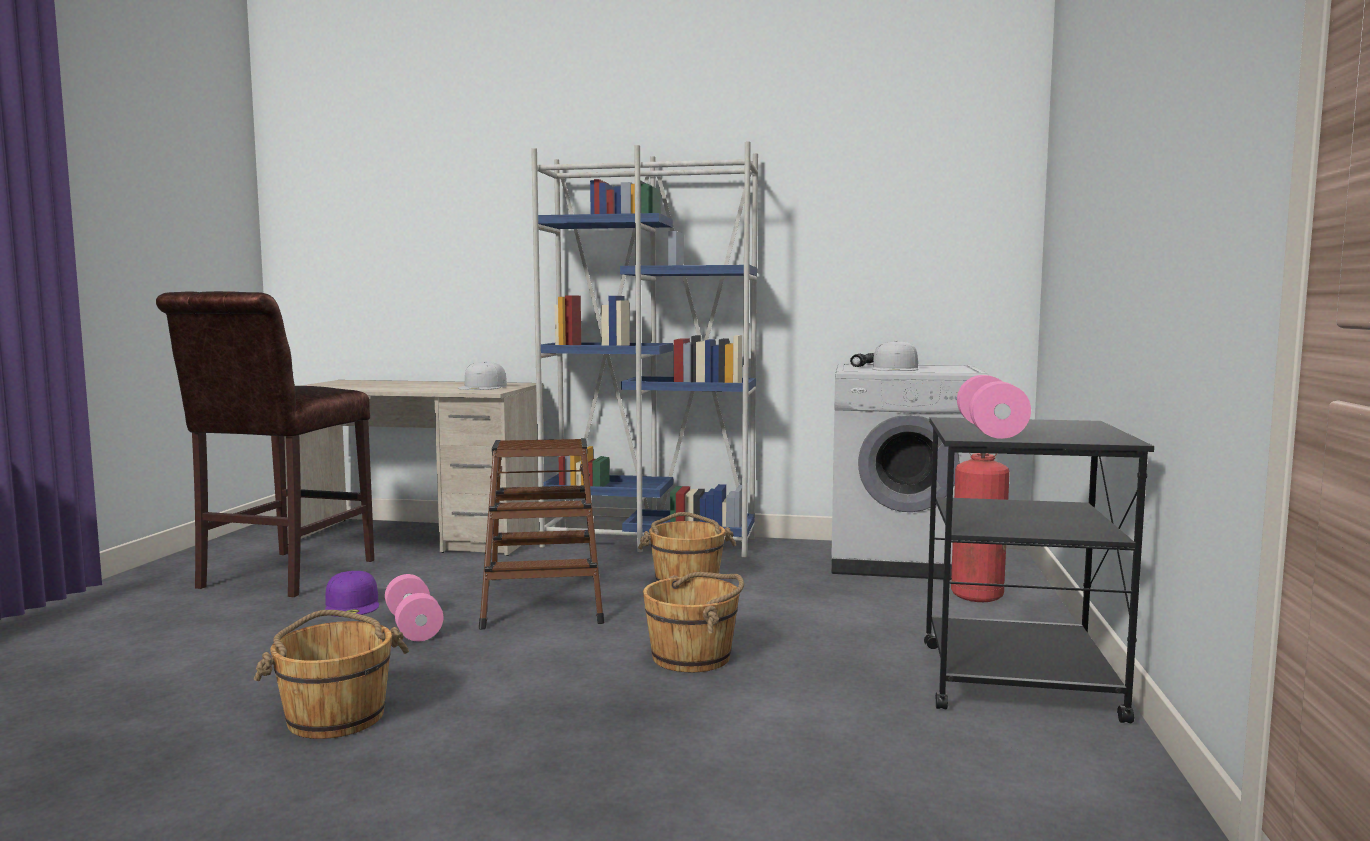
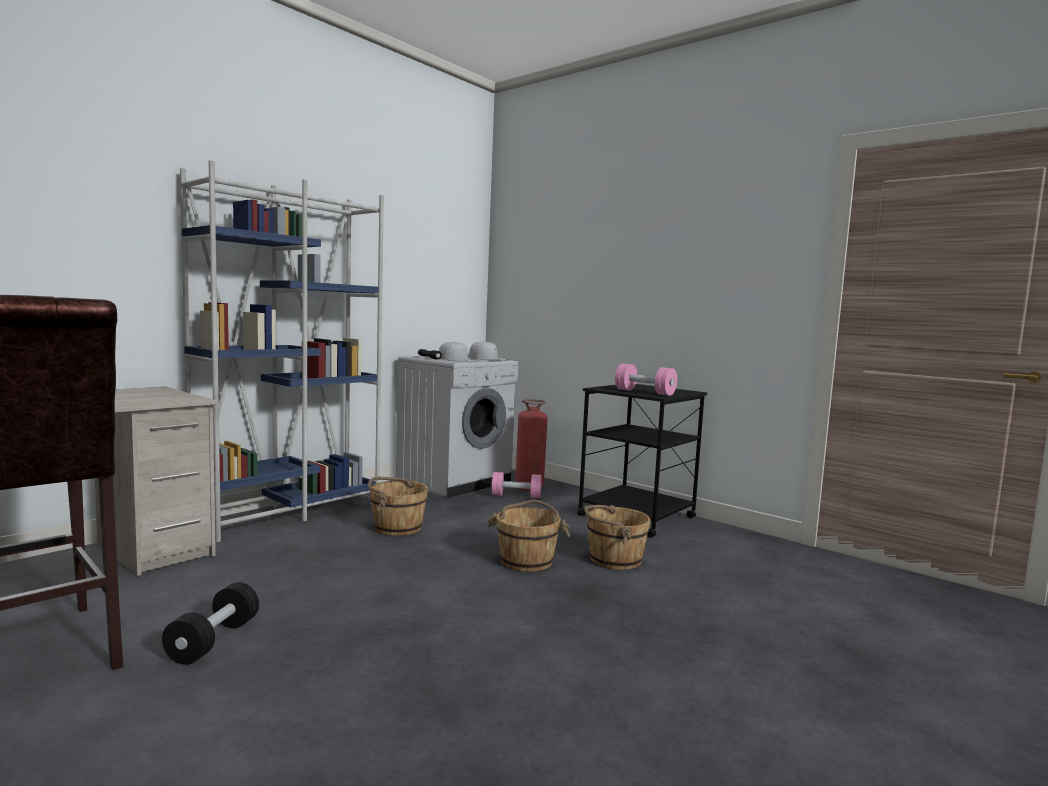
camera: 60 degrees left, 0 degrees up
brown bucket [253,610,409,739] -> brown bucket moved to [584,505,651,570]
purple cap [325,571,379,617] -> black dumbbell [162,582,259,665]
pink dumbbell [385,574,443,641] -> pink dumbbell moved to [492,472,542,498]
white cap [458,361,507,390] -> white cap moved to [469,341,506,360]
brown step ladder [479,438,604,629] -> none

